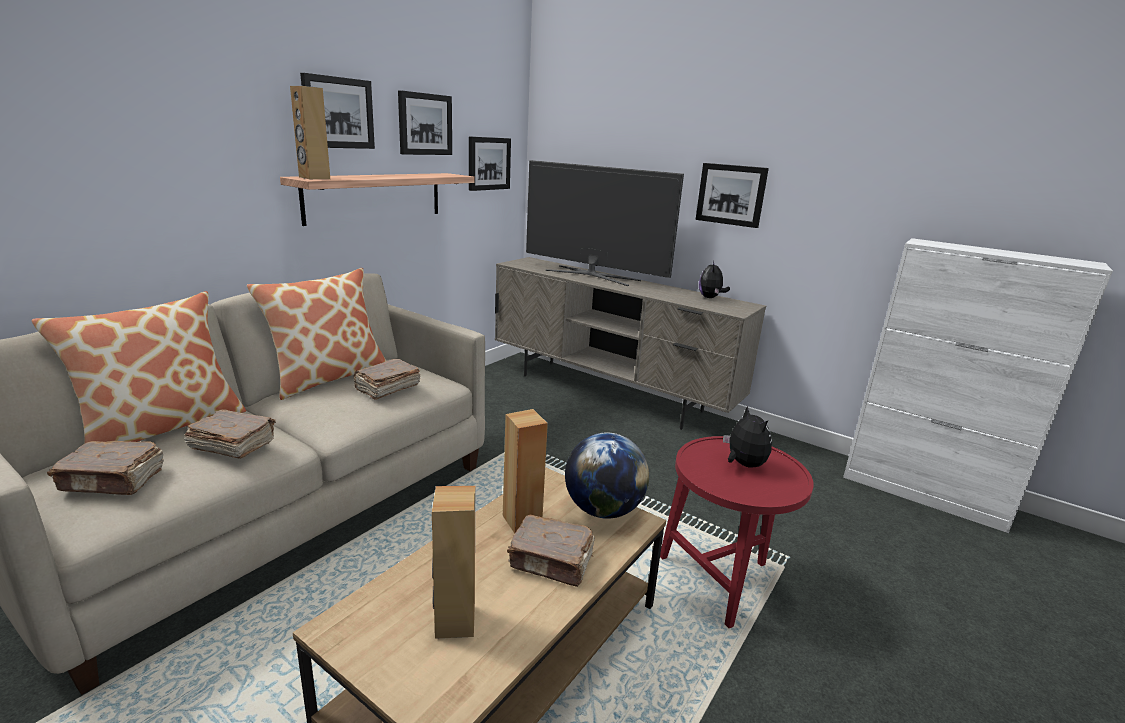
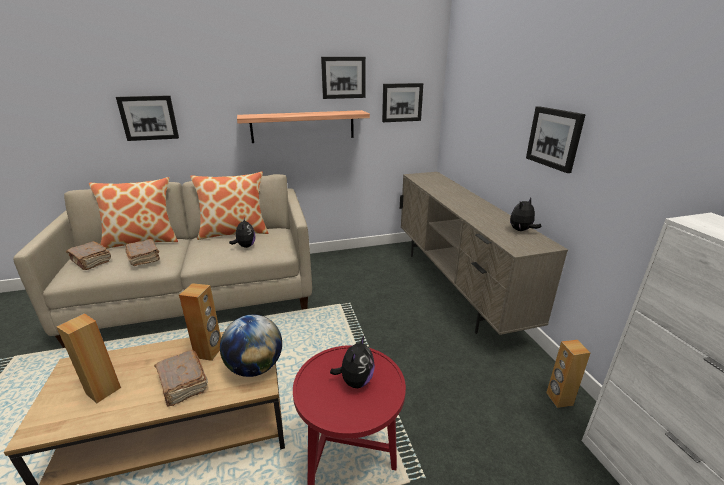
camera: 40 degrees right, 5 degrees up
brown speaker [290,86,330,179] -> brown speaker moved to [546,340,591,408]
picture [300,73,375,149] -> picture moved to [116,95,179,141]
brown book [353,359,420,400] -> plush toy [229,217,256,248]
television [526,160,684,286] -> none

